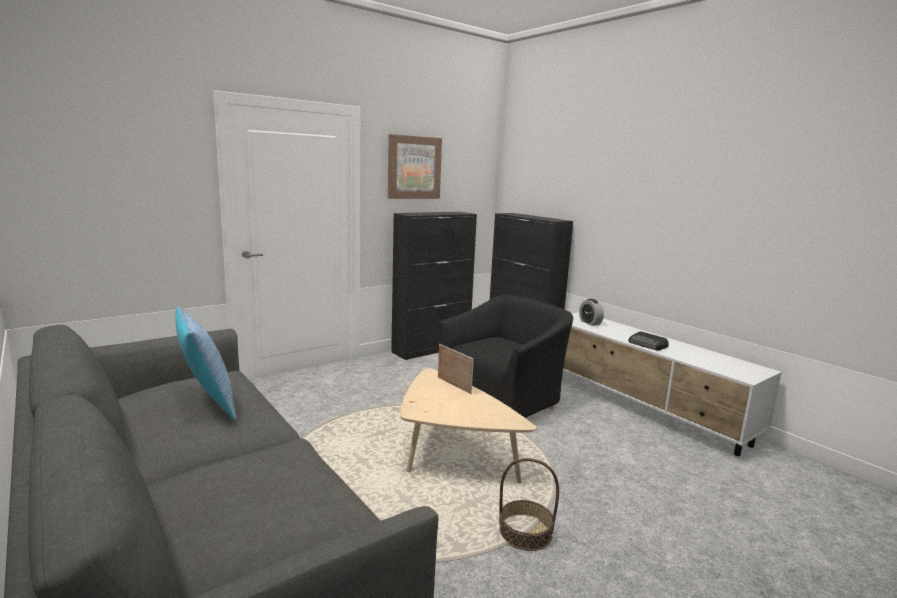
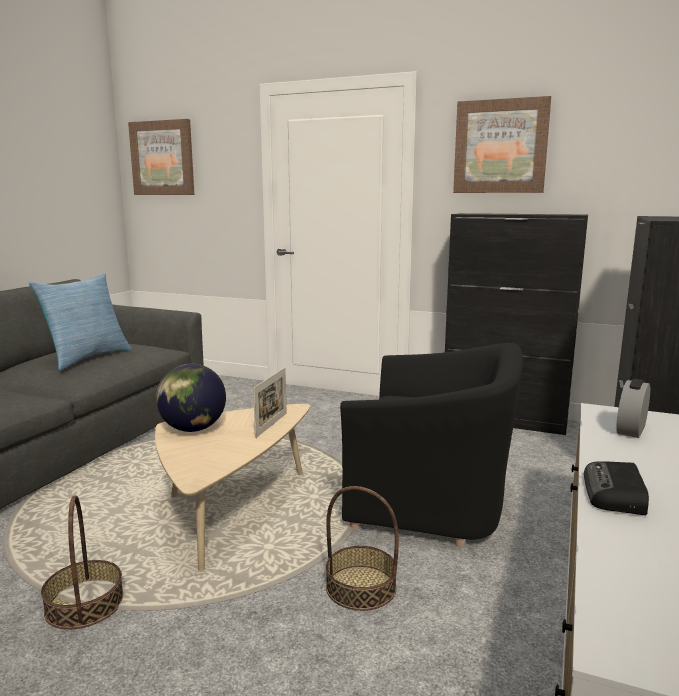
camera: 60 degrees right, 0 degrees up
none -> picture [128,119,194,195]
none -> globe [156,364,226,432]
none -> basket [326,486,399,611]

